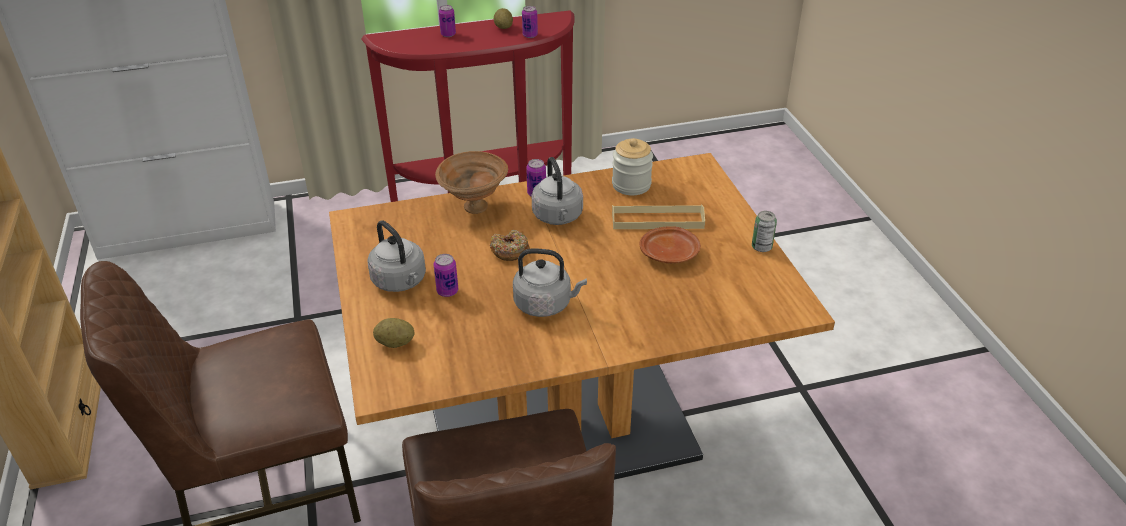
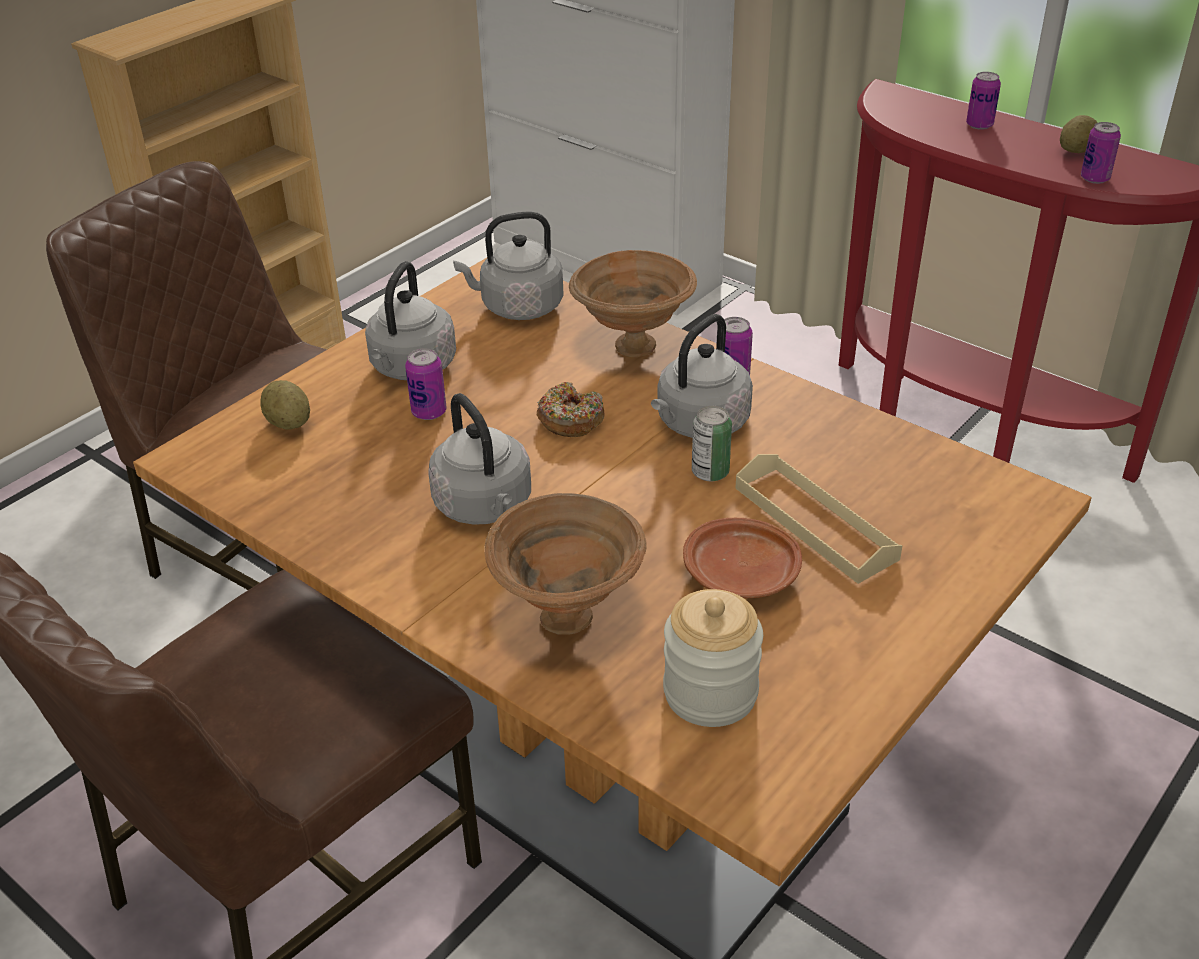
camera: 55 degrees right, 0 degrees up
jar [612,138,653,195] -> jar moved to [663,589,763,727]
can [752,211,777,252] -> can moved to [692,406,732,481]
none -> grey kettle [453,212,564,320]
none -> brown bowl [484,493,647,635]

